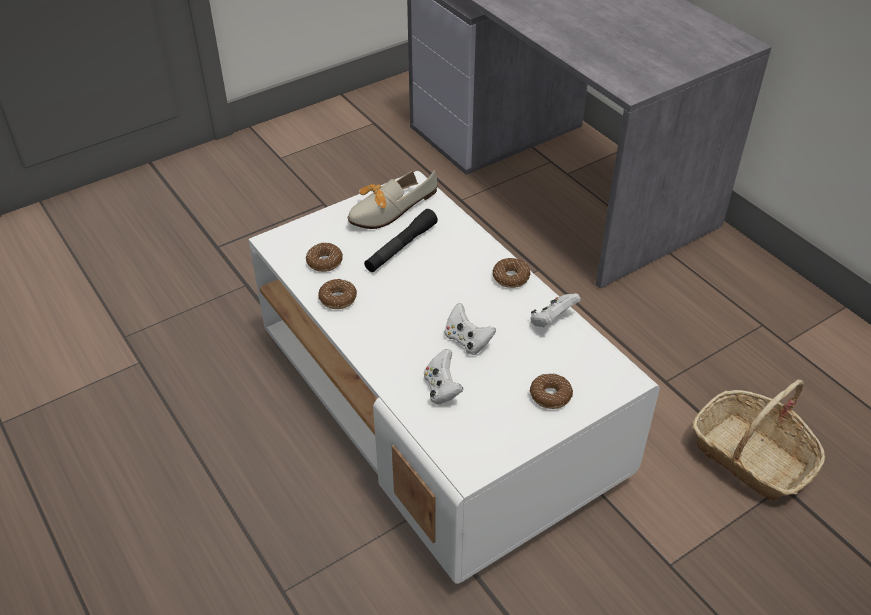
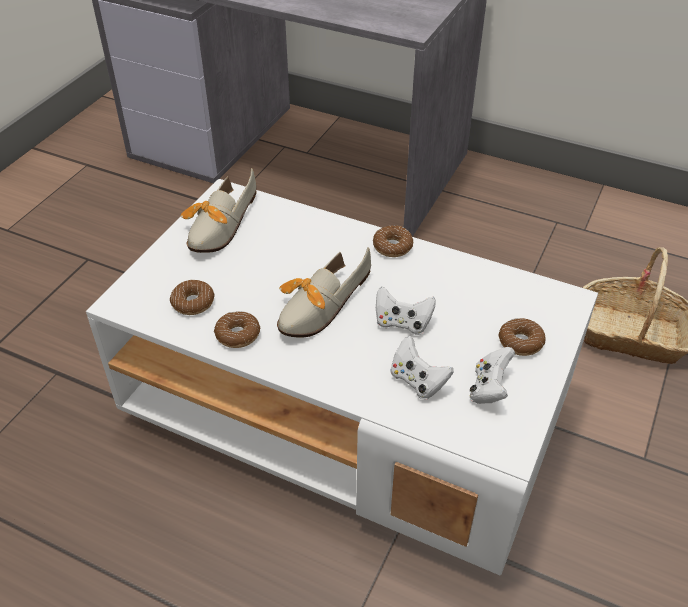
camera: 30 degrees left, 0 degrees up
black flashlight [364,209,438,272] -> none
white game controller [530,293,581,327] -> white game controller moved to [470,347,515,404]
none -> shoe [277,247,371,338]

